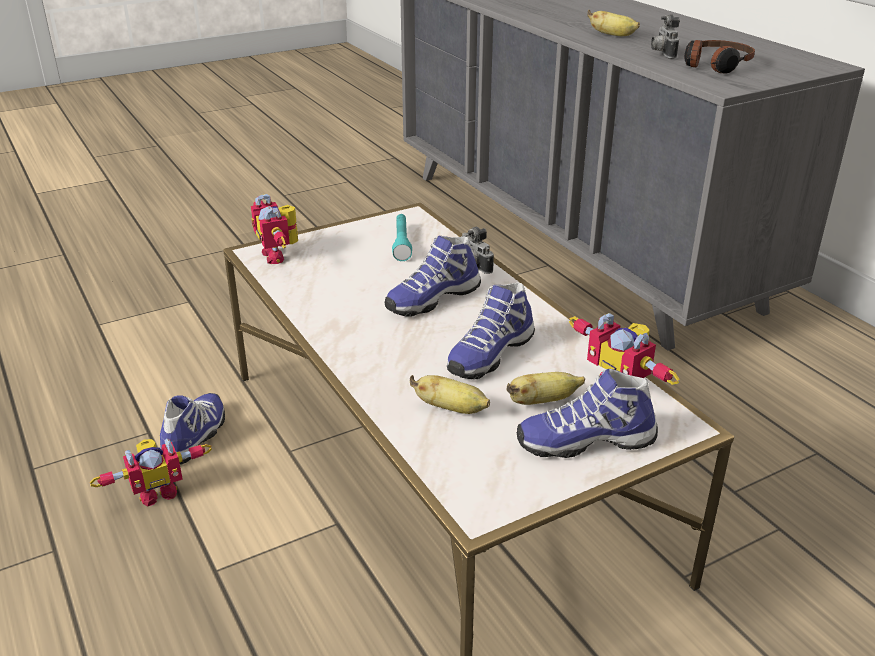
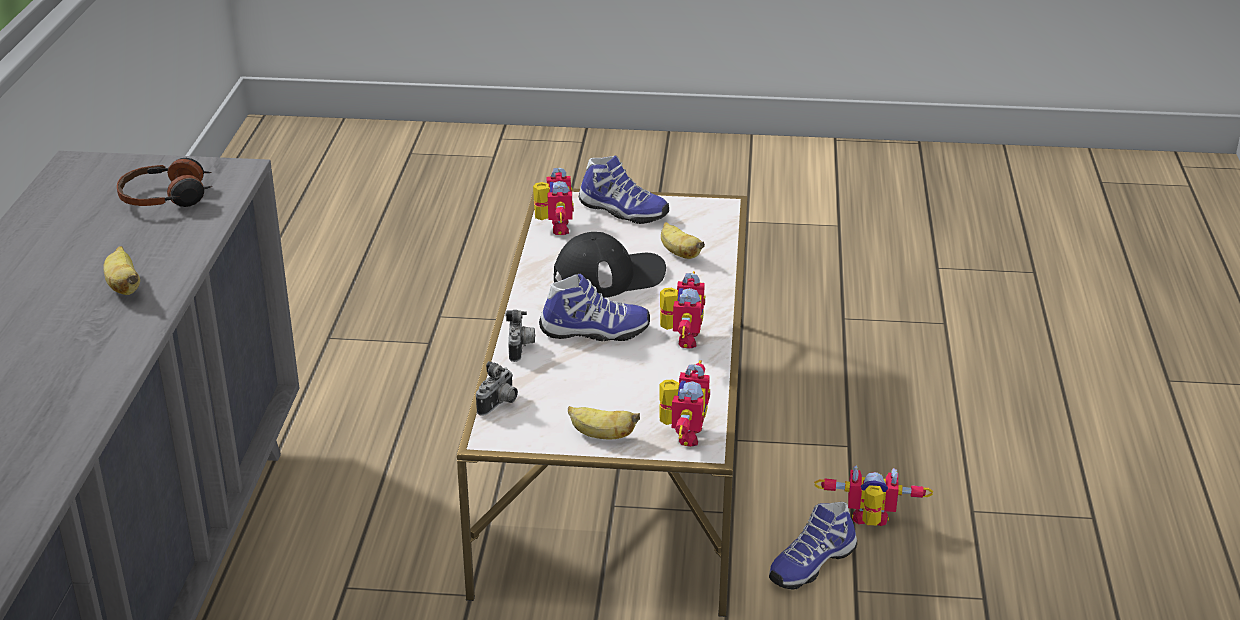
camera: 145 degrees left, 0 degrees up
turquoise flashlight [392,214,412,261] -> none
shoe [447,282,535,379] -> black cap [554,232,666,298]
banana [507,372,585,405] -> banana moved to [568,406,640,439]
camera [651,14,680,59] -> camera moved to [476,361,518,416]
none -> toy robot [660,271,705,349]

